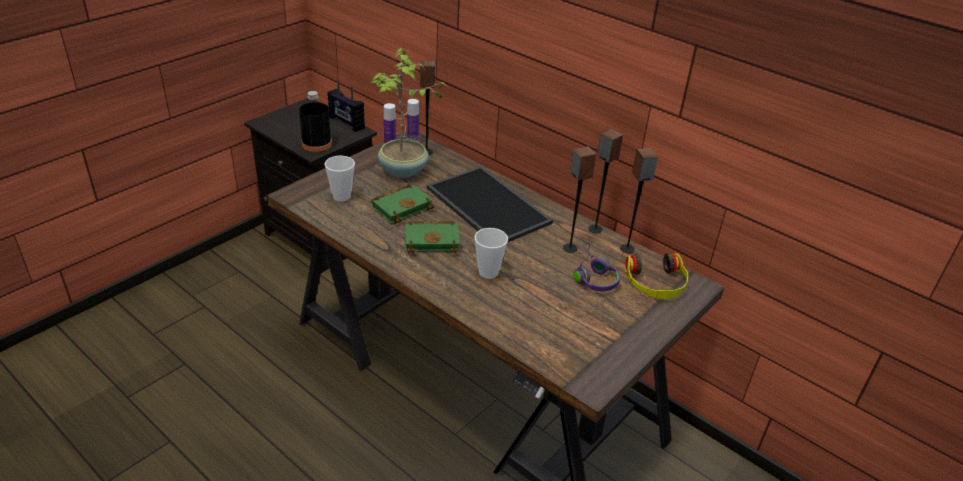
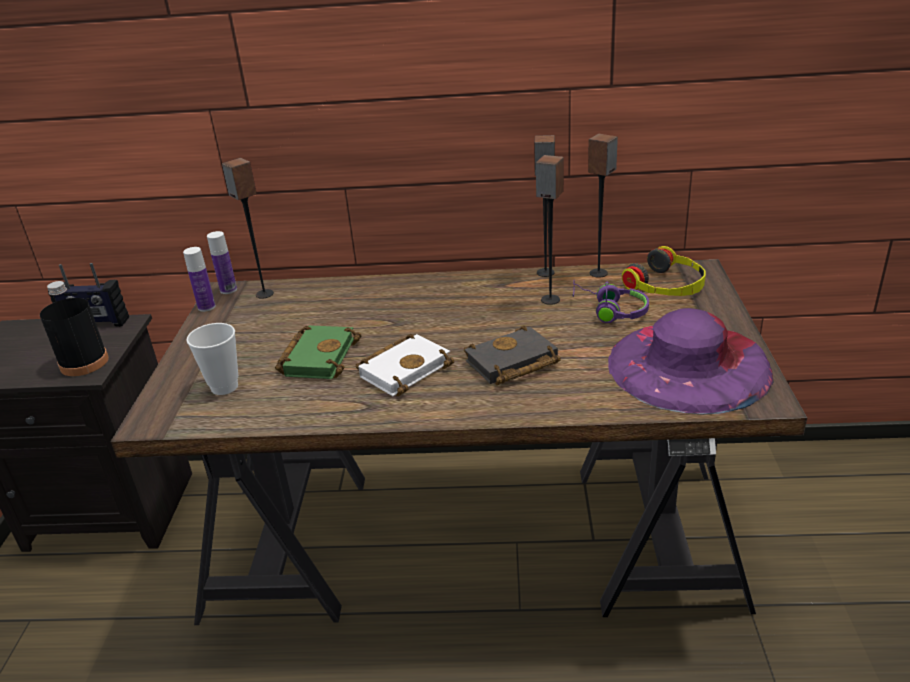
camera: 35 degrees left, 5 degrees down
potted plant [371,48,448,178] -> none
green book [405,221,460,253] -> white book [356,334,454,396]
tray [427,166,553,243] -> none
cup [474,228,508,279] -> black book [464,326,561,385]
none -> purple hat [608,308,774,414]

